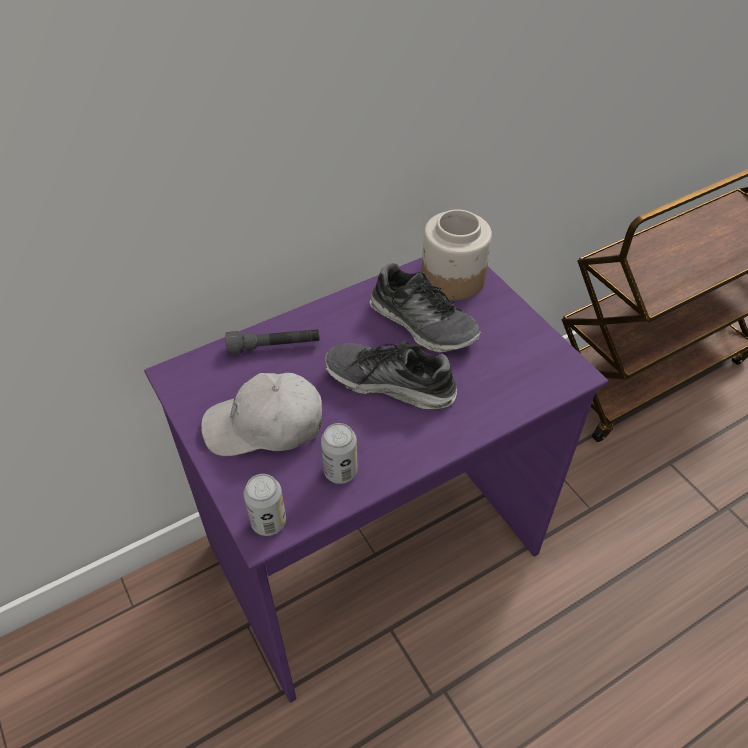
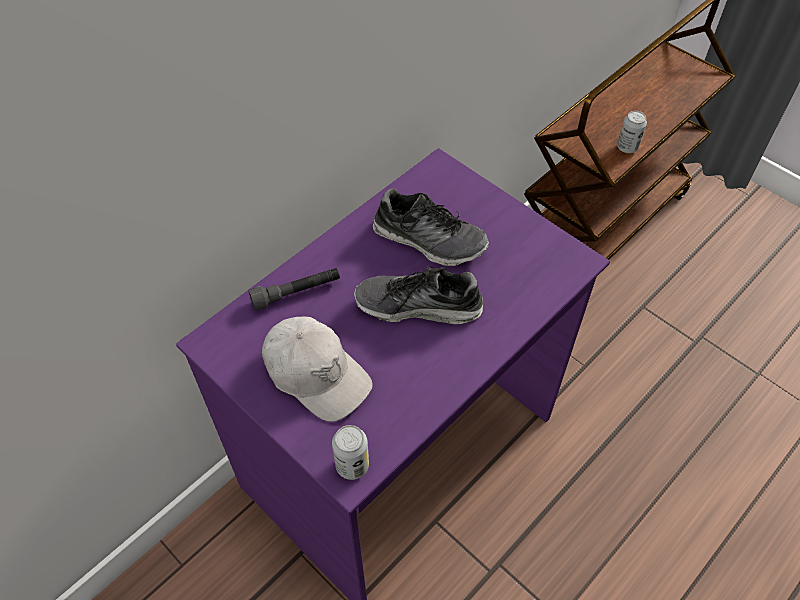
camera: 15 degrees left, 5 degrees up
white cap [201,373,322,456] -> white cap turned 120 degrees counterclockwise [262,317,373,422]
can [321,423,357,484] -> can moved to [617,111,647,153]
jar [421,209,492,300] -> none

